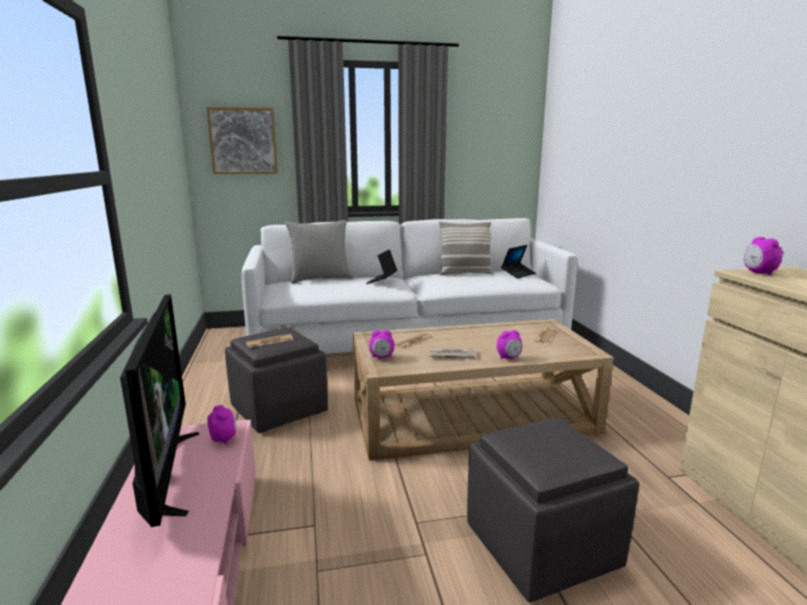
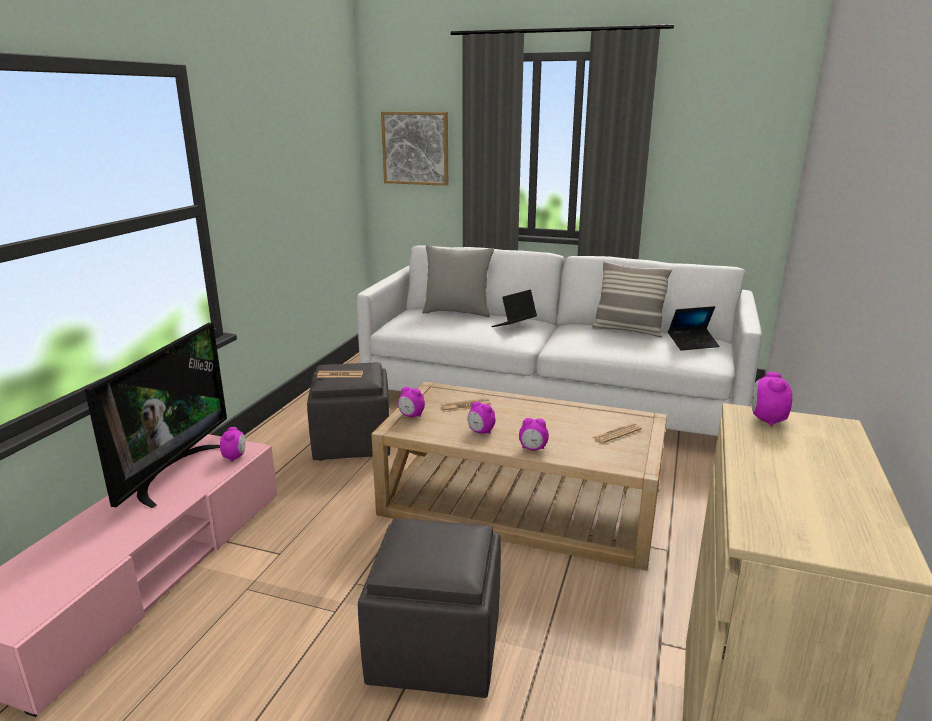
camera: 30 degrees right, 5 degrees up
newspaper [430,347,478,361] -> alarm clock [468,401,495,434]

